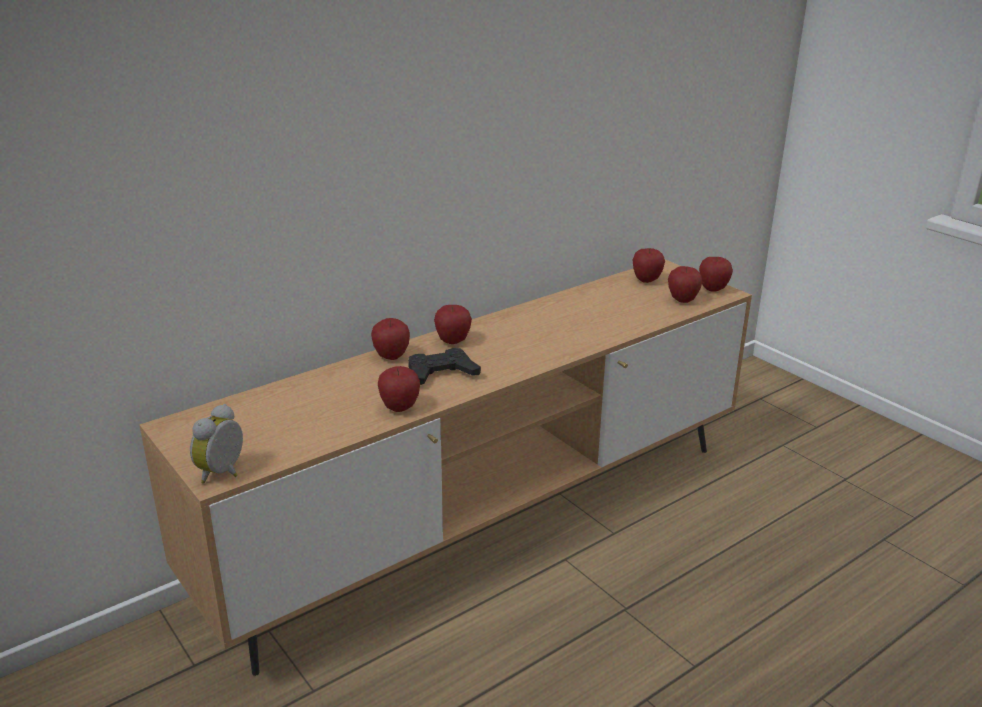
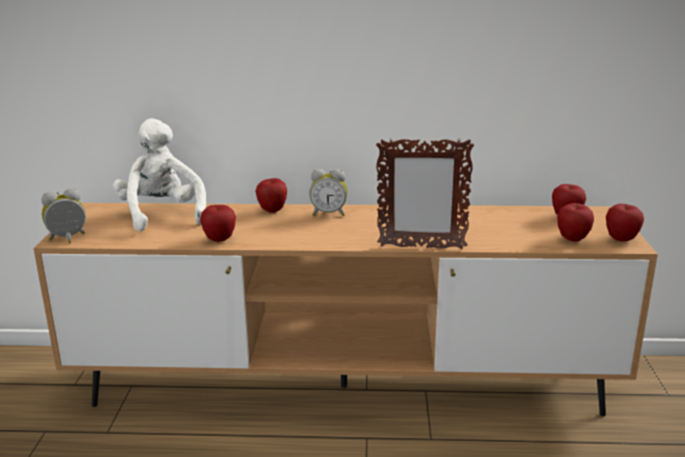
camera: 40 degrees right, 5 degrees down
black game controller [408,348,481,385] -> none
apple [434,305,472,344] -> alarm clock [309,169,348,216]
none -> white plush toy [113,118,206,231]
none -> picture frame [376,138,474,249]

